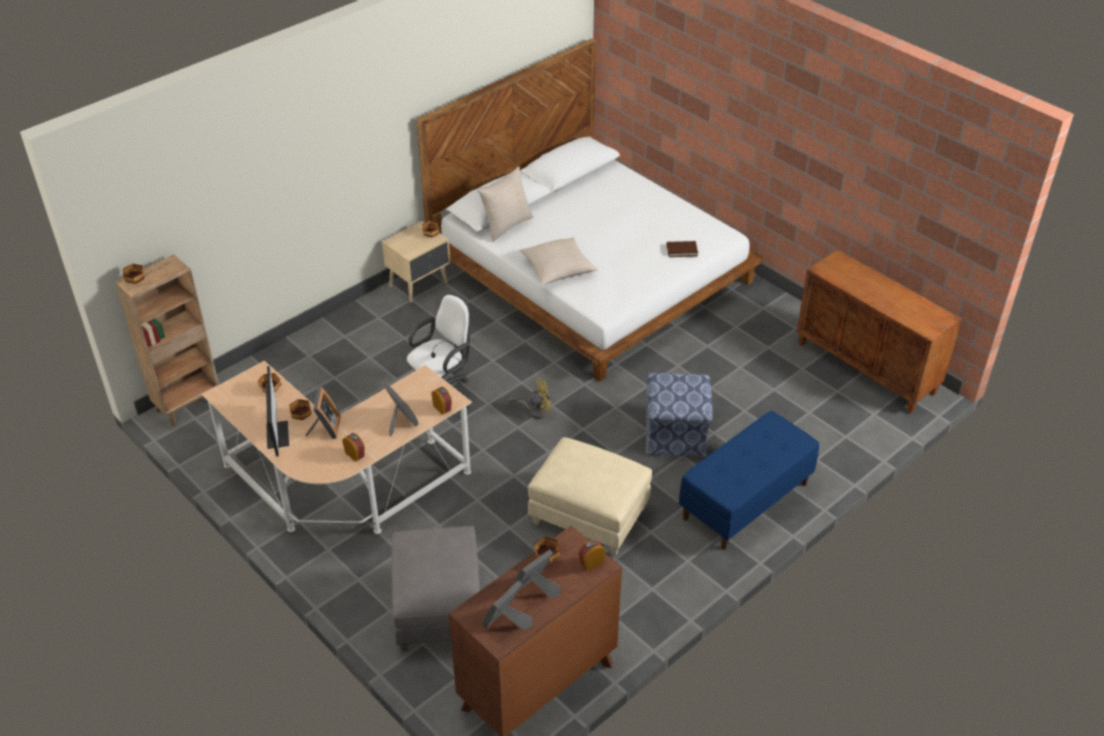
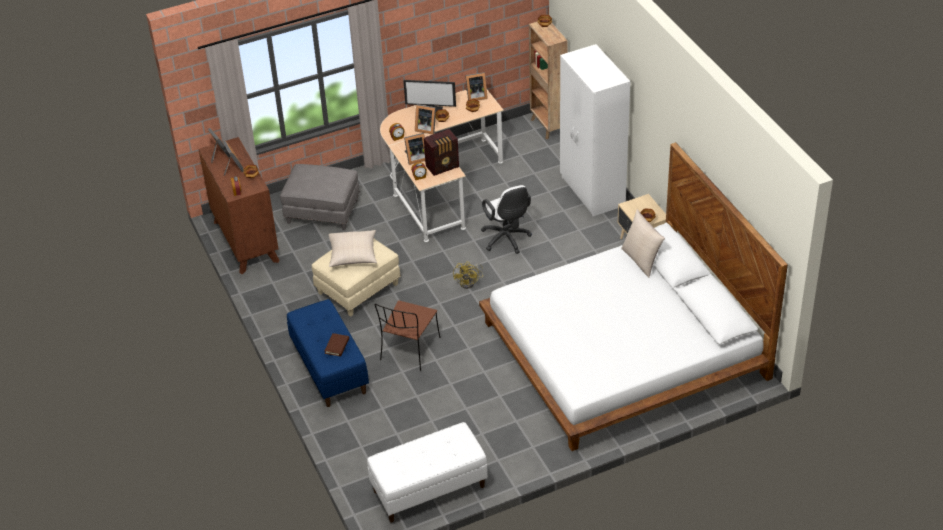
camera: 110 degrees right, 0 degrees up
beige pillow [520,237,598,285] -> beige pillow moved to [329,230,377,267]
ottoman [646,373,713,457] -> brown chair [374,300,440,371]
brown book [667,241,698,257] -> brown book moved to [324,333,349,356]
brown cabinet [796,249,962,414] -> white bench [367,422,488,523]
none -> radio [424,129,459,176]
none -> picture frame [465,72,488,101]
none -> white wardrobe [560,44,630,216]

